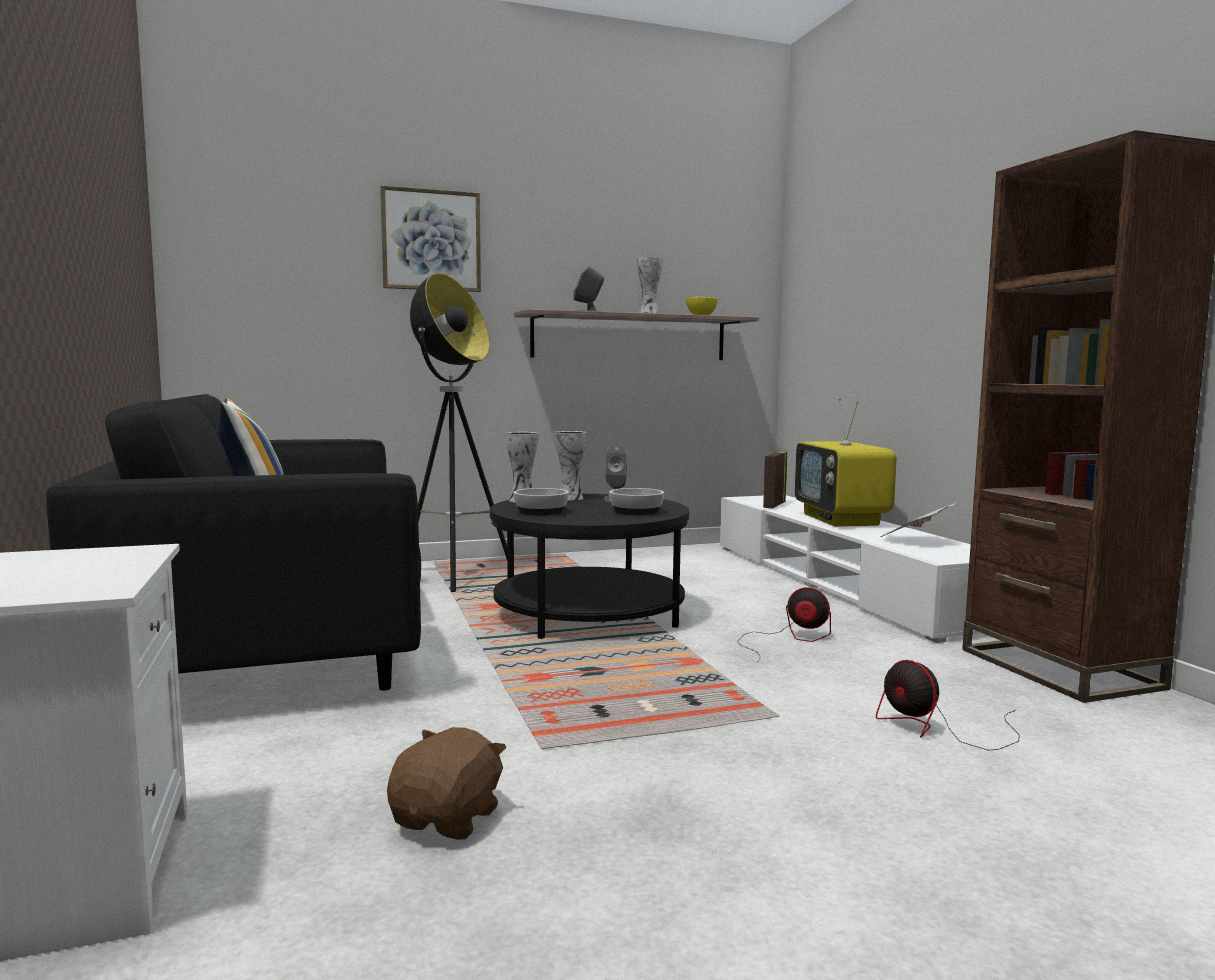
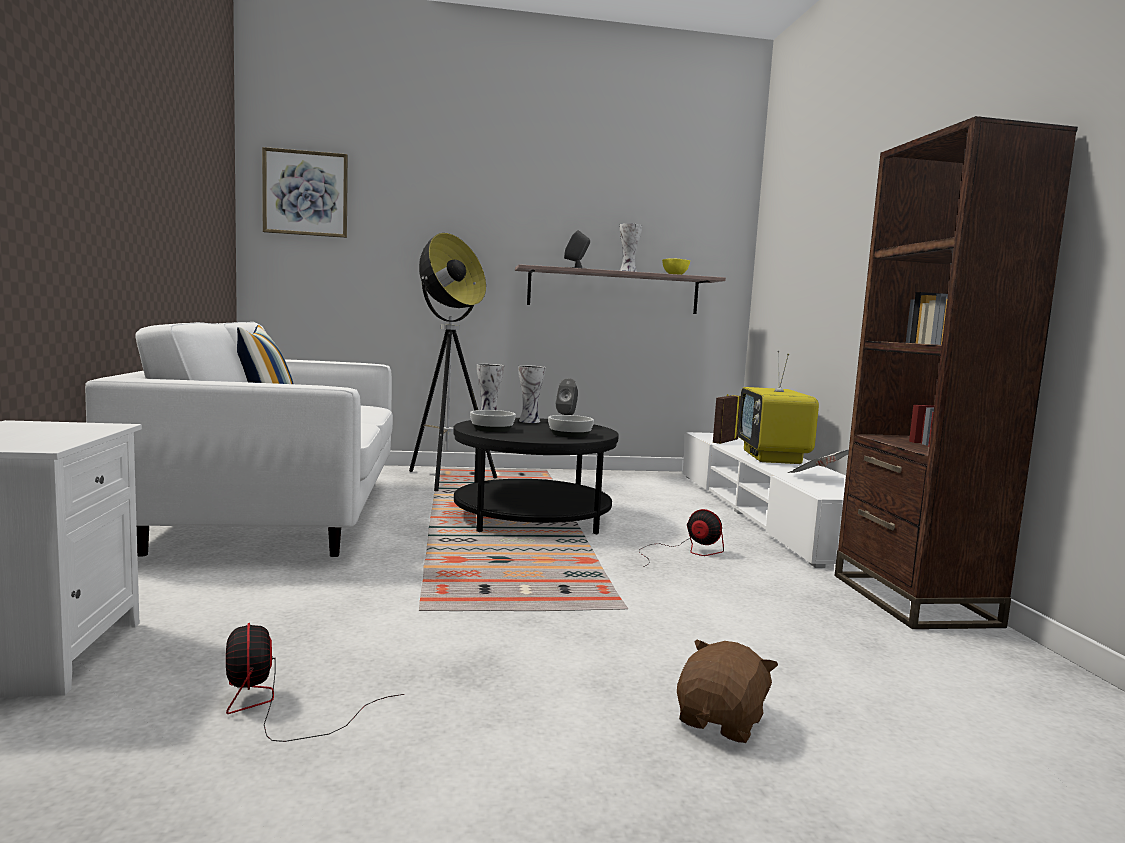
camera: 10 degrees right, 0 degrees up
black sofa [46,394,421,691] -> white sofa [85,322,393,557]
picture [380,185,481,292] -> picture moved to [262,147,348,238]
brown plush toy [387,727,506,840] -> brown plush toy moved to [677,639,778,743]
fan [876,660,1019,750] -> fan moved to [226,623,404,742]

